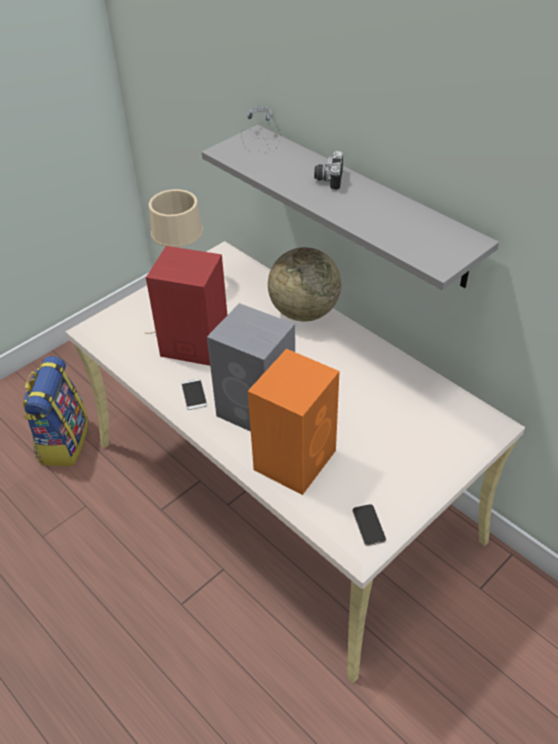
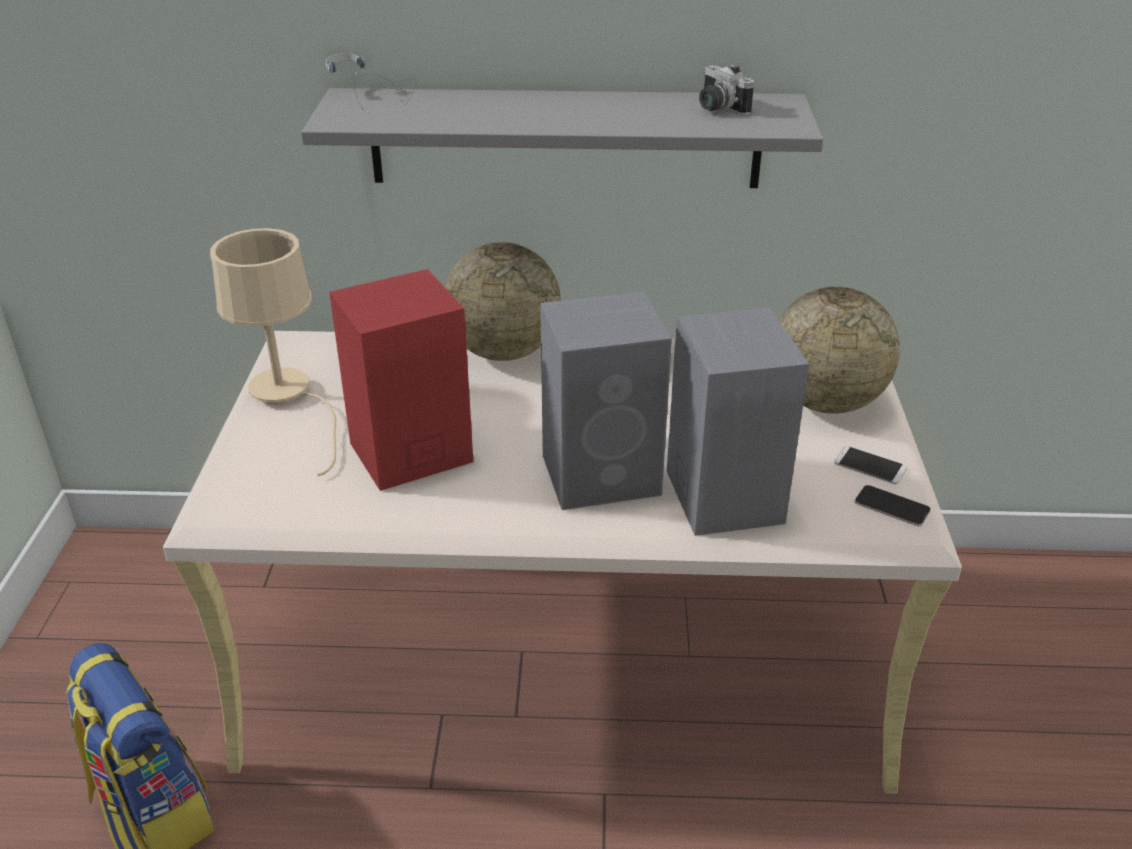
camera: 45 degrees left, 10 degrees down
phone [181,379,207,410] -> phone moved to [834,446,907,484]
orange speaker [248,349,340,495] -> grey speaker [667,308,809,536]
camera [314,151,343,191] -> camera moved to [699,63,754,115]
none -> globe [779,287,900,414]

